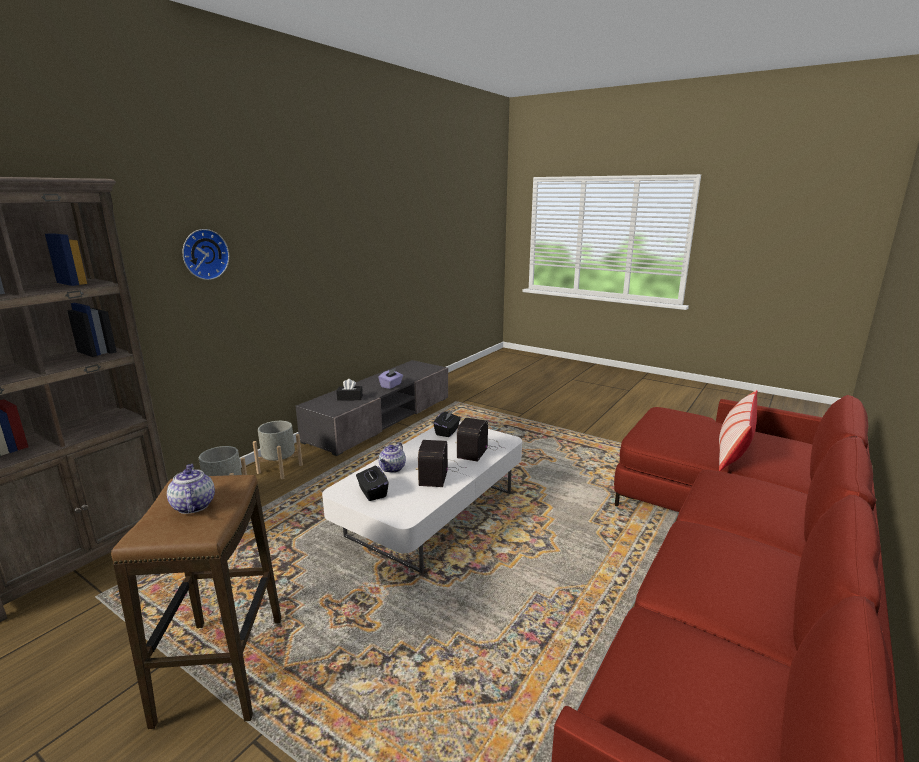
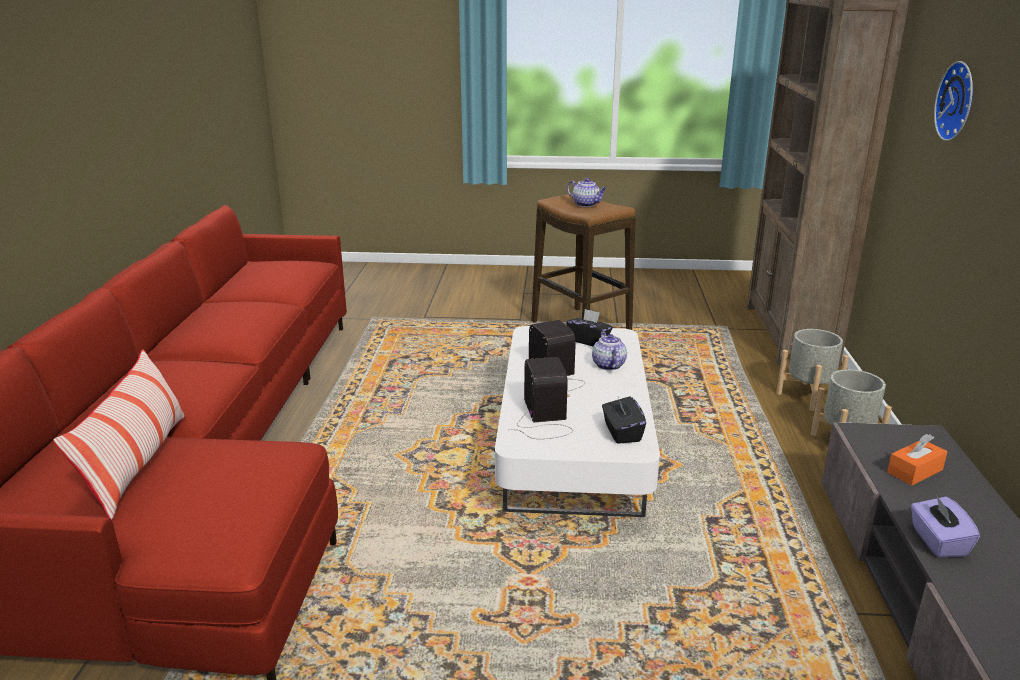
camera: 150 degrees right, 5 degrees up
black tissue box [336,379,363,401] -> orange tissue box [887,434,947,486]

